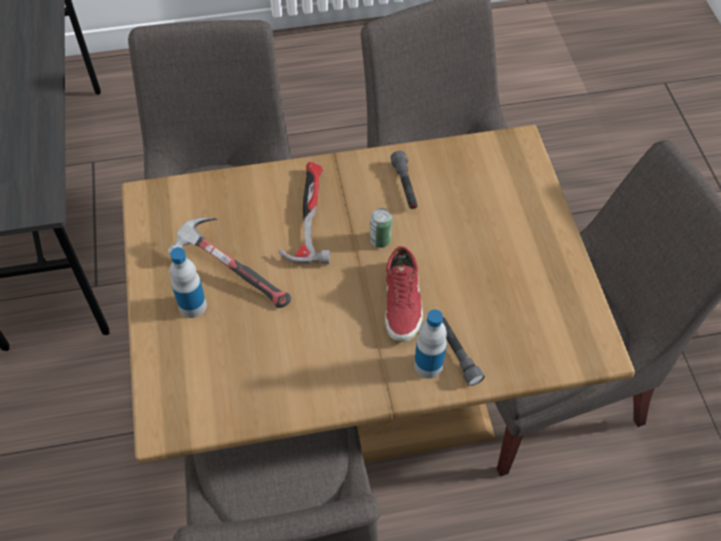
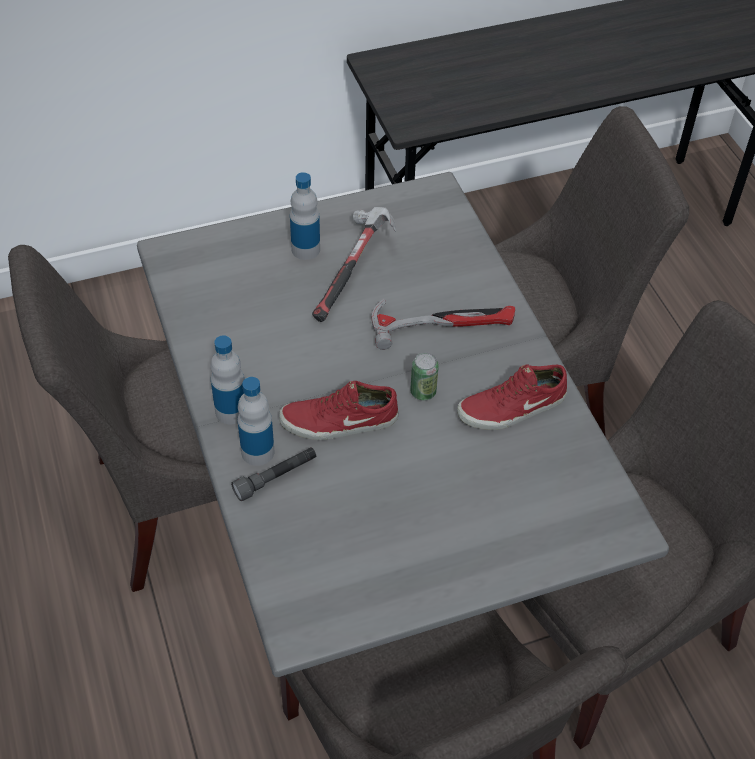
camera: 80 degrees right, 5 degrees down
brown dining table [122,125,635,463] -> grey dining table [137,172,669,677]
grey flashlight [390,151,418,209] -> red shoe [457,364,567,430]
none -> bottle [211,335,244,424]

